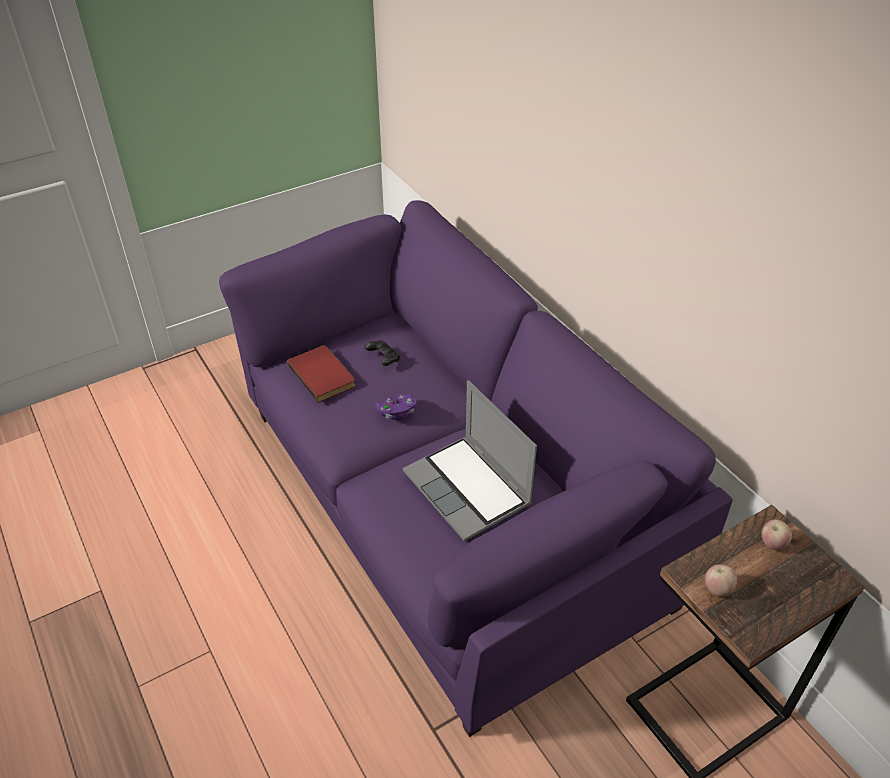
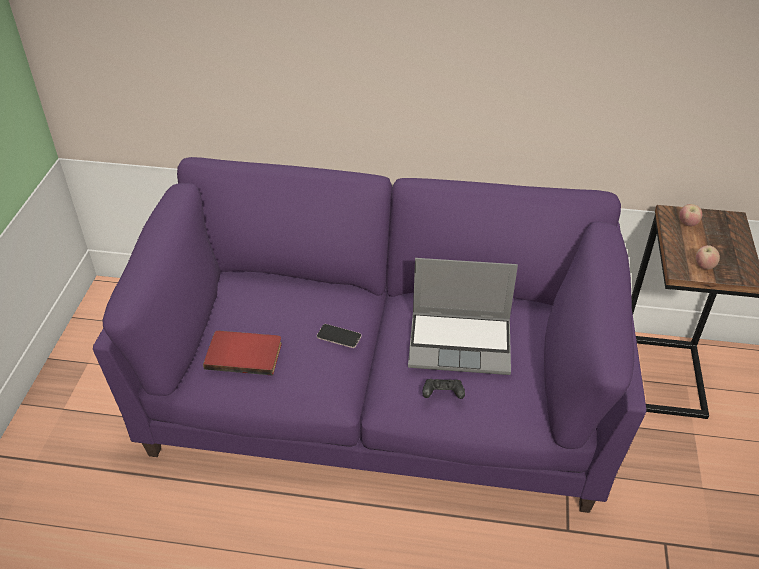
camera: 50 degrees left, 0 degrees up
black game controller [364,340,400,366] -> black game controller moved to [422,379,465,399]
purple game controller [375,394,417,420] -> phone [317,324,361,348]

